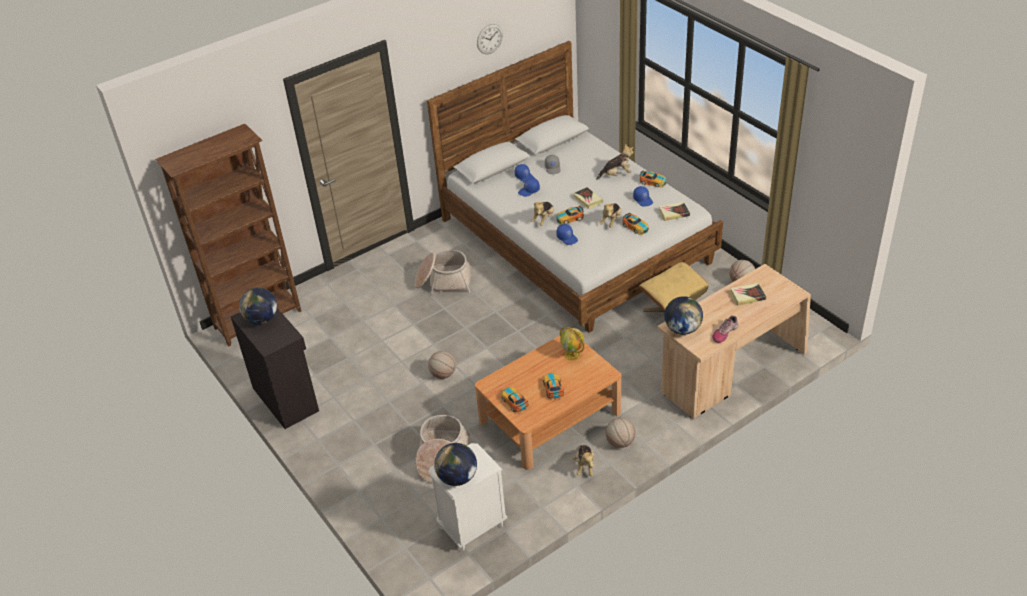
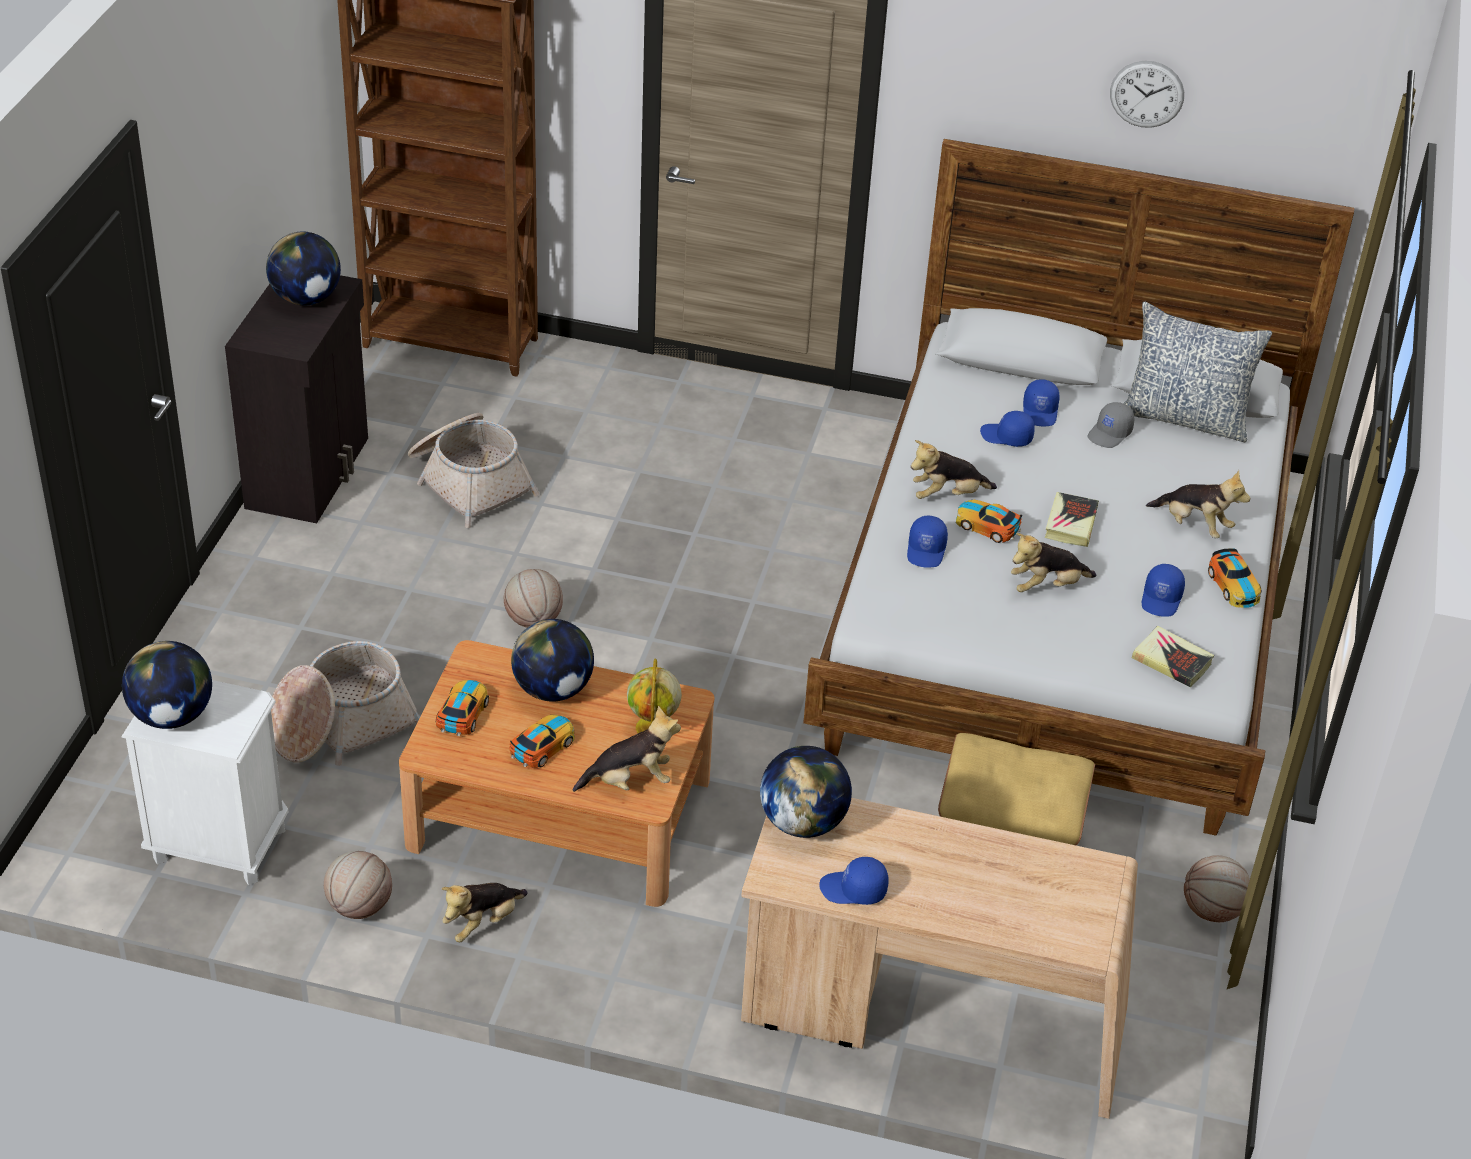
camera: 45 degrees right, 0 degrees up
basket [414,250,472,295] -> basket moved to [408,413,539,528]
basketball [605,418,635,448] -> basketball moved to [324,851,392,919]
toy car [623,213,649,235] -> none
shoe [713,315,738,343] -> blue cap [819,857,889,905]
book [730,283,766,306] -> none
none -> globe [511,619,594,702]
none -> plush toy [573,706,681,792]
none -> pillow [1123,302,1272,442]

